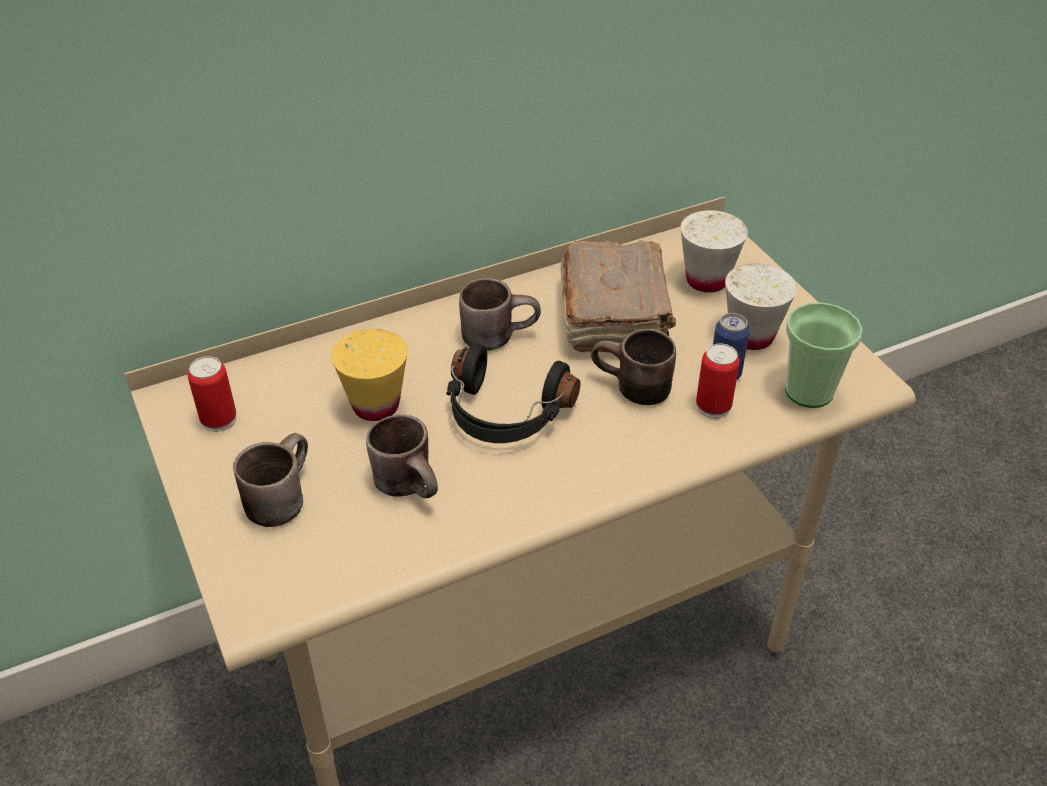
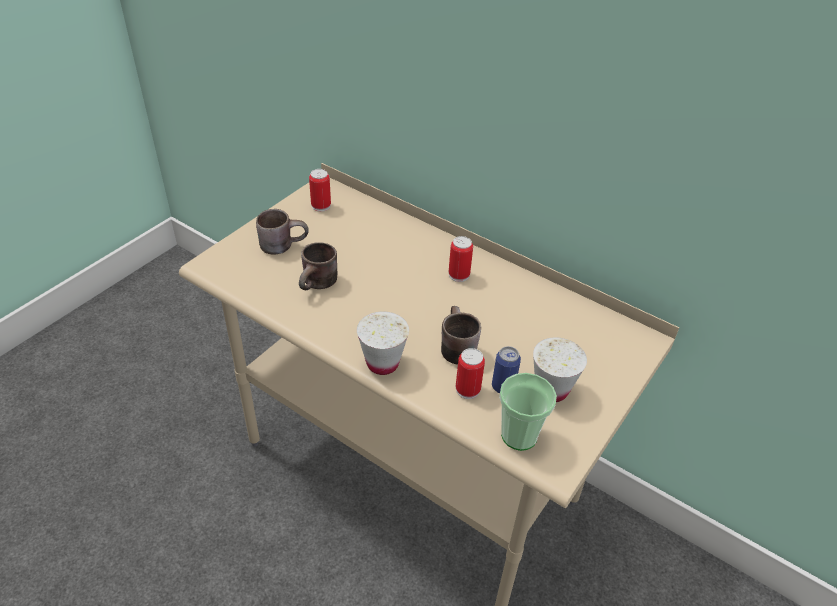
camera: 60 degrees right, 0 degrees up
yellow cup [331,329,408,421] -> none
black headphones [446,343,581,443] -> none
brown mug [459,278,541,351] -> can [449,236,473,282]
brown book [560,240,676,353] -> none
white cup [680,210,748,293] -> white cup moved to [357,311,409,375]

